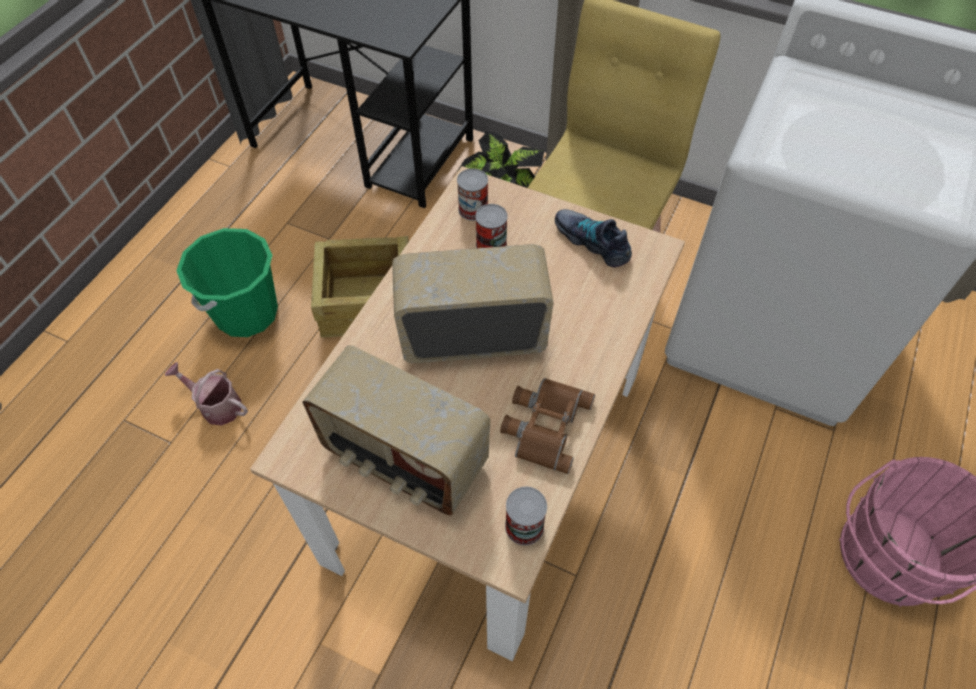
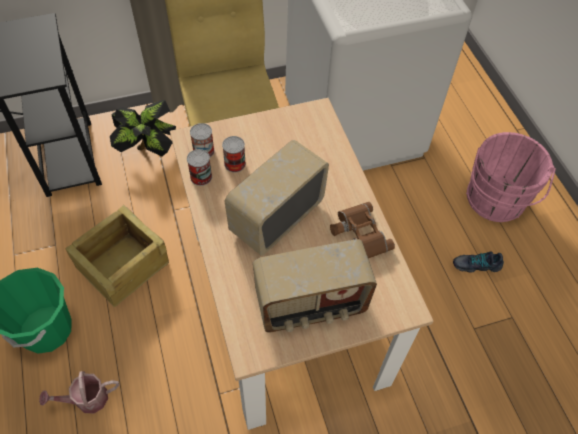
camera: 45 degrees left, 0 degrees up
can [505,487,547,545] -> can moved to [187,149,212,186]
shoe [555,209,632,267] -> shoe moved to [453,251,504,273]

